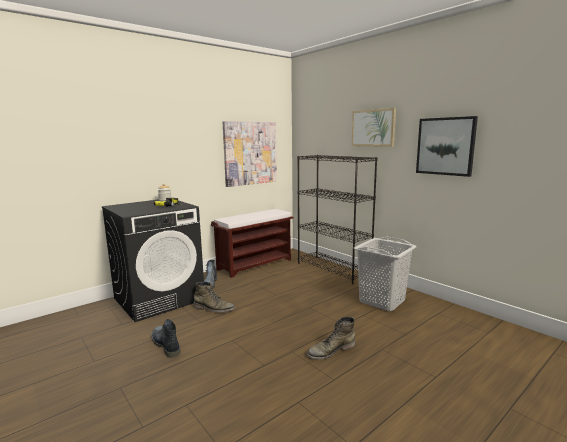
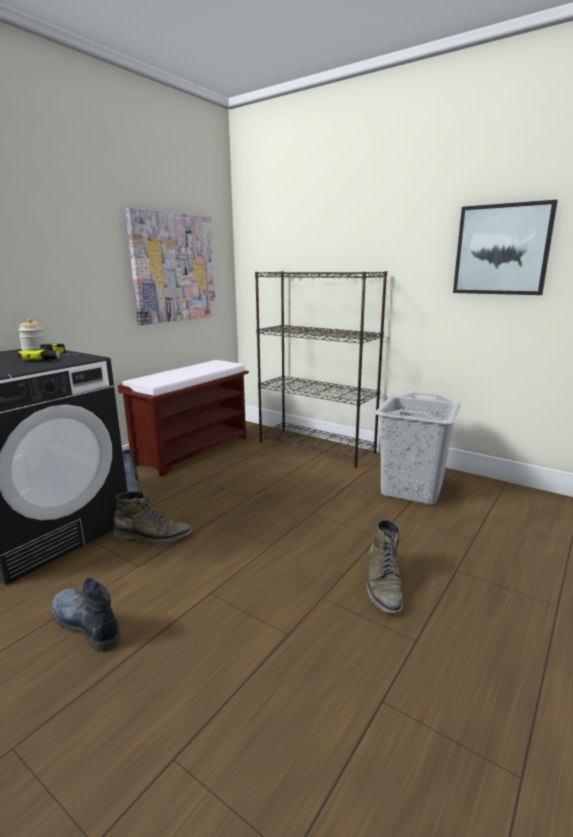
camera: 15 degrees left, 5 degrees up
green boot [307,316,355,359] -> green boot turned 45 degrees counterclockwise [366,519,403,614]
picture [352,108,396,147] -> none

